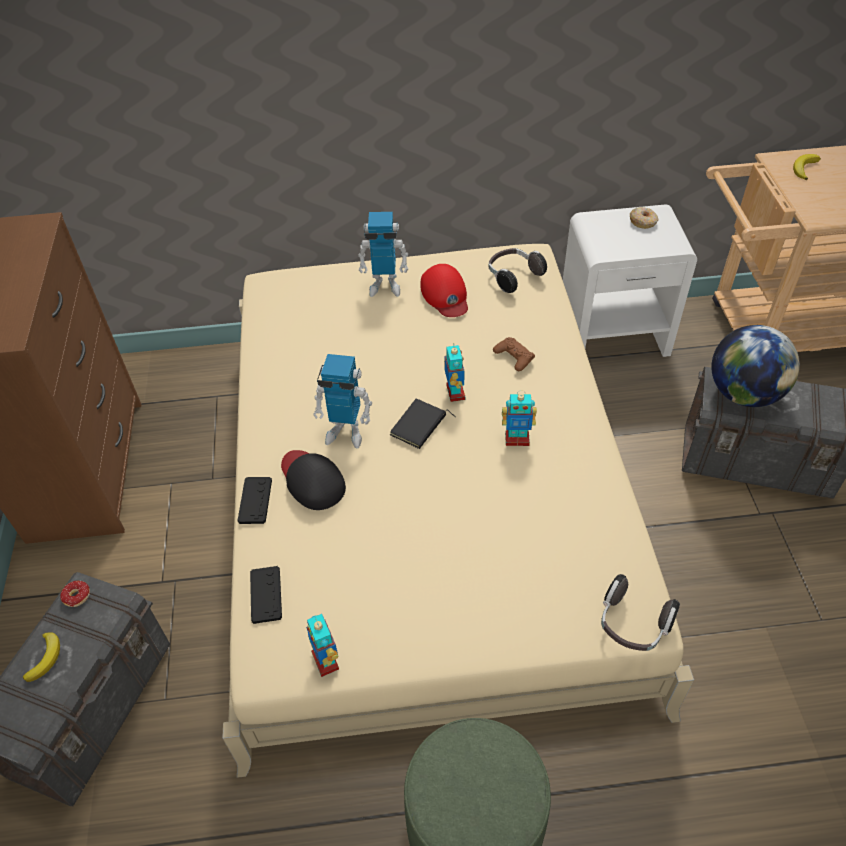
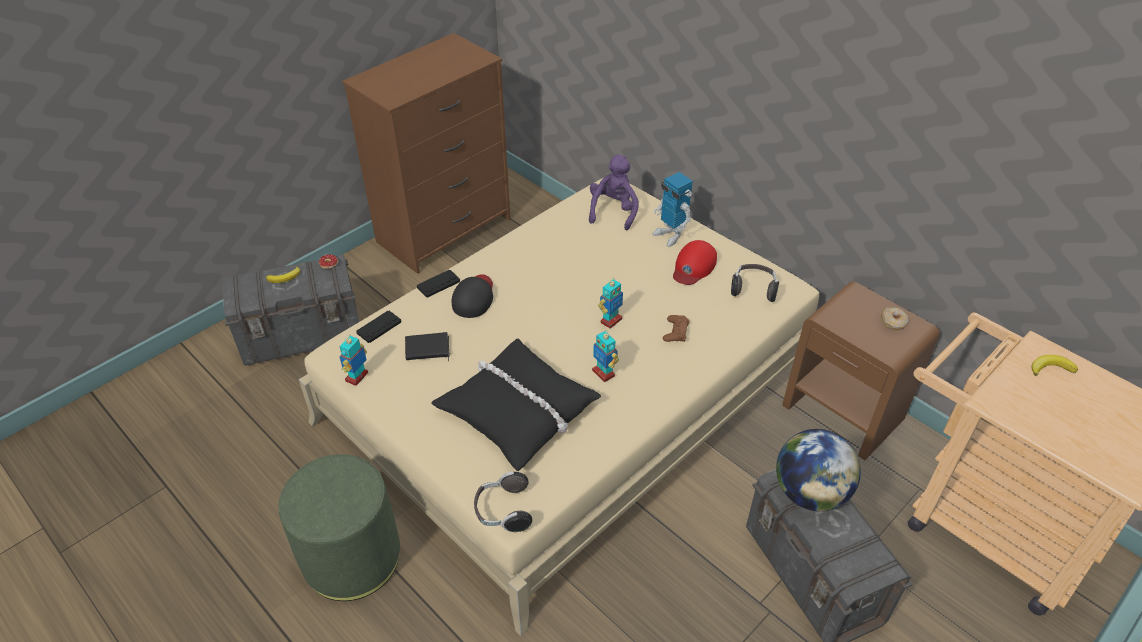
camera: 50 degrees right, 5 degrees down
toy robot [313,354,372,448] -> none
black book [390,399,456,449] -> black book moved to [405,332,450,361]
white nightstand [563,205,697,357] -> brown nightstand [782,281,940,460]
none -> black pillow [431,339,601,471]
none -> purple plush toy [589,155,639,230]

